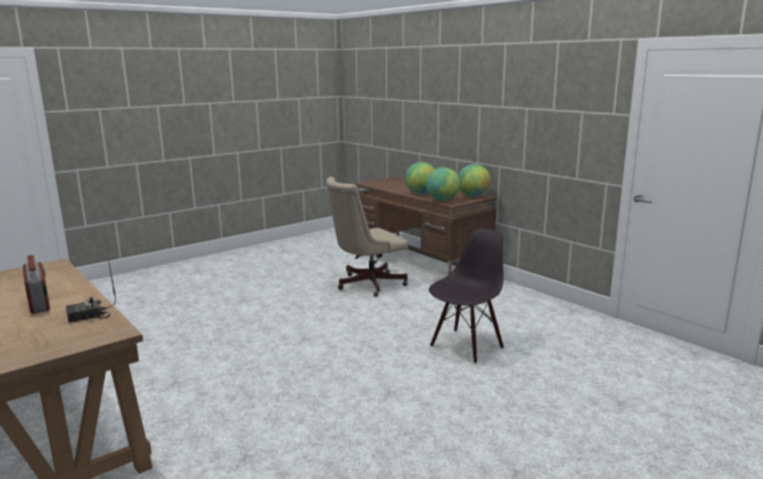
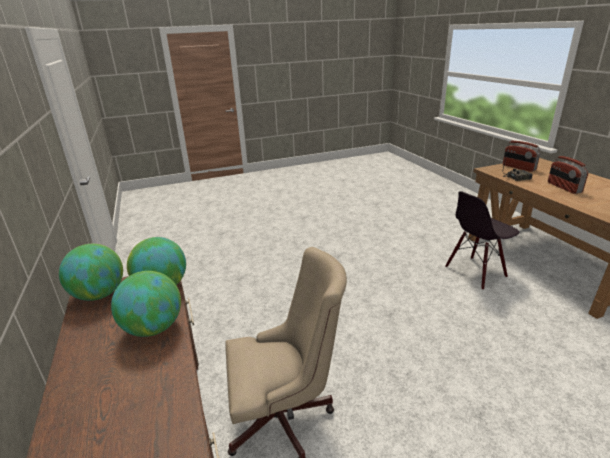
camera: 160 degrees left, 10 degrees up
black chair [429,228,504,364] -> black chair moved to [445,191,520,290]
none -> radio [503,141,541,172]

